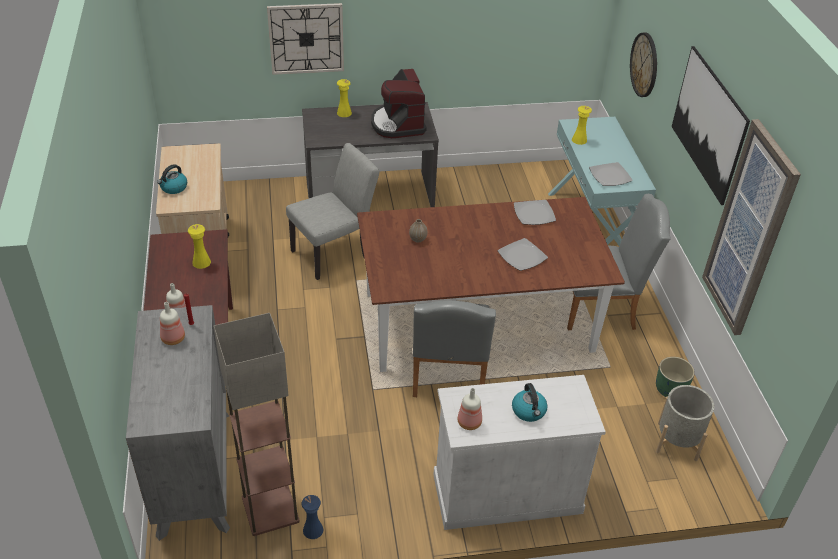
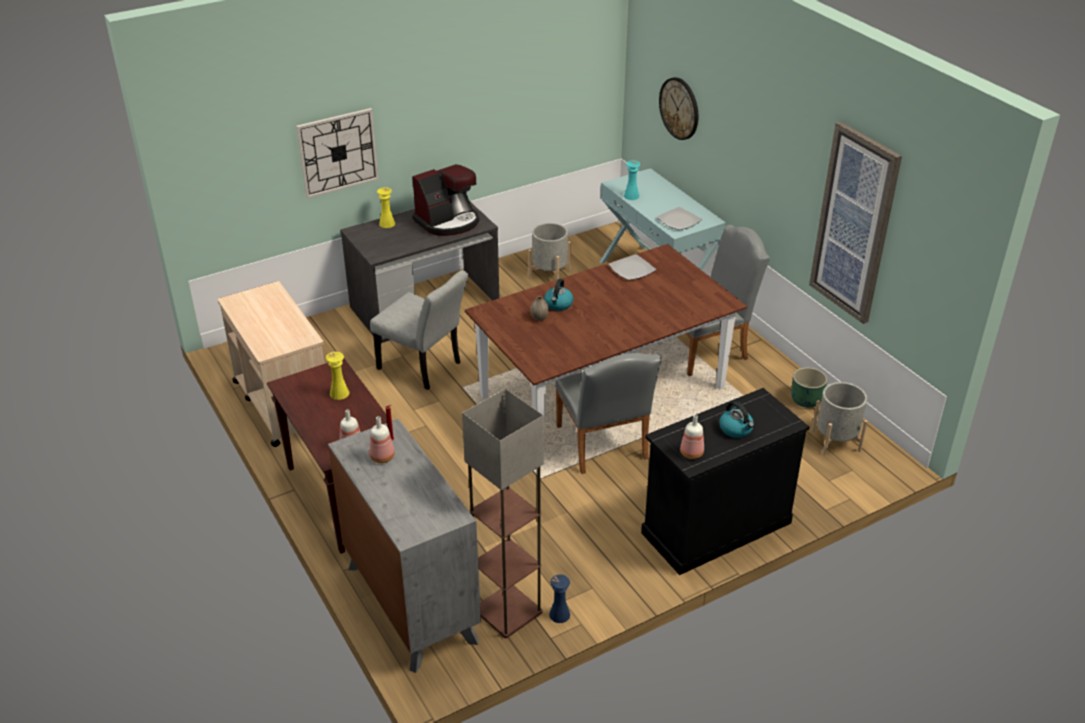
camera: 20 degrees left, 5 degrees down
kettle [157,164,187,194] -> kettle moved to [544,279,573,311]
grey chair [286,143,380,280] -> grey chair turned 90 degrees clockwise [370,270,468,390]
coffee machine [371,69,427,138] -> coffee machine turned 90 degrees counterclockwise [412,164,479,236]
white cabinet [434,375,606,530] -> black cabinet [641,388,809,575]
plate [498,238,548,271] -> none
yellow vase [572,106,592,145] -> turquoise vase [624,160,640,200]
picture [672,46,750,205] -> none
none -> grey planter [529,223,571,280]

